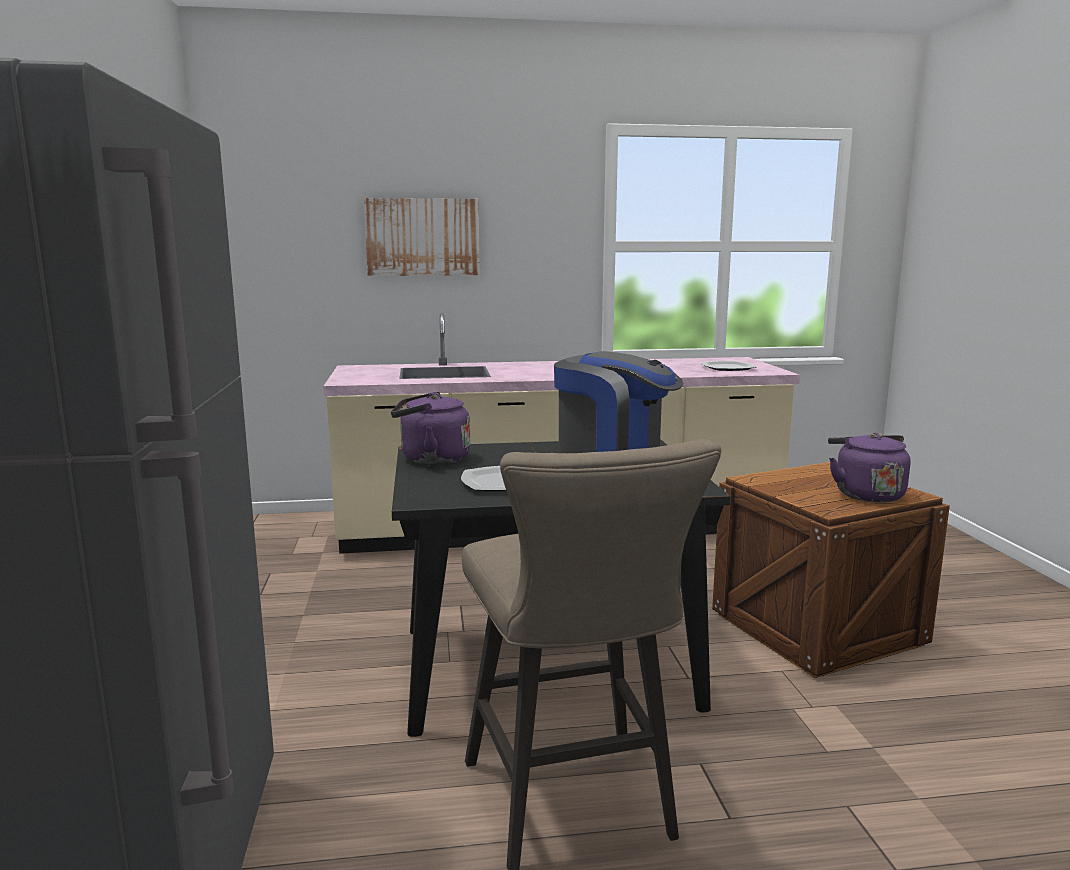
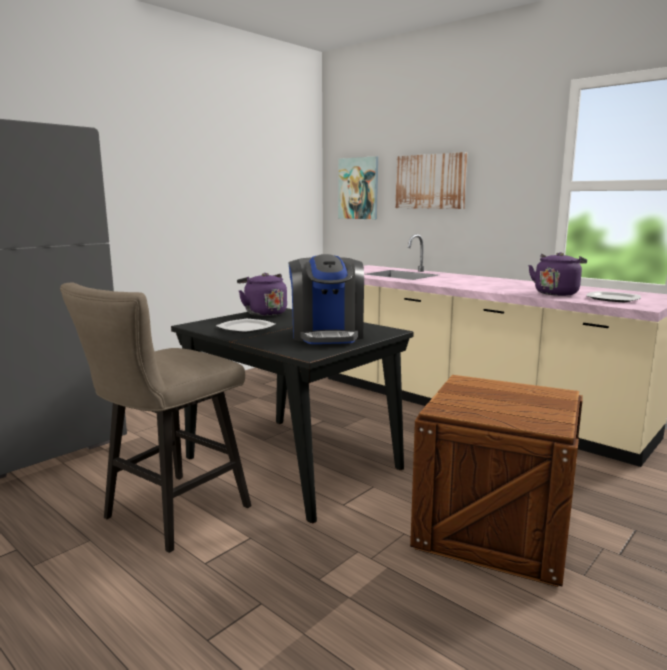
camera: 50 degrees right, 0 degrees up
purple kettle [828,433,910,503] -> purple kettle moved to [528,252,587,296]
none -> picture [338,156,378,219]

